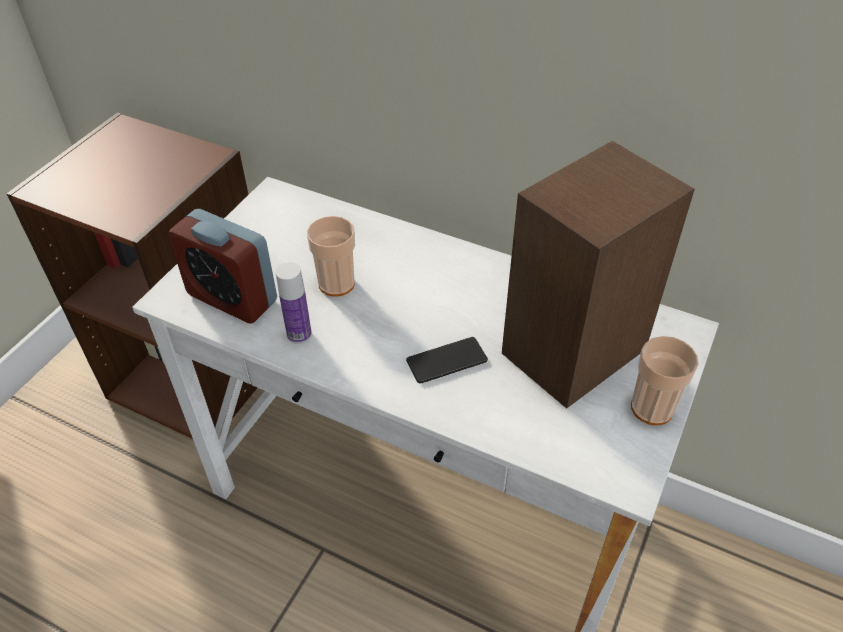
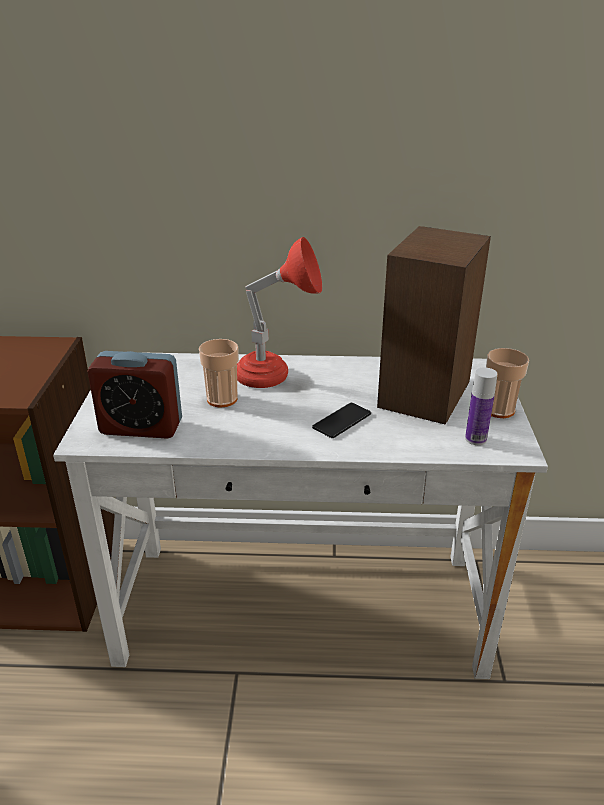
camera: 25 degrees left, 15 degrees down
bottle [275,262,312,344] -> bottle moved to [465,367,497,445]
none -> red table lamp [237,237,322,388]

